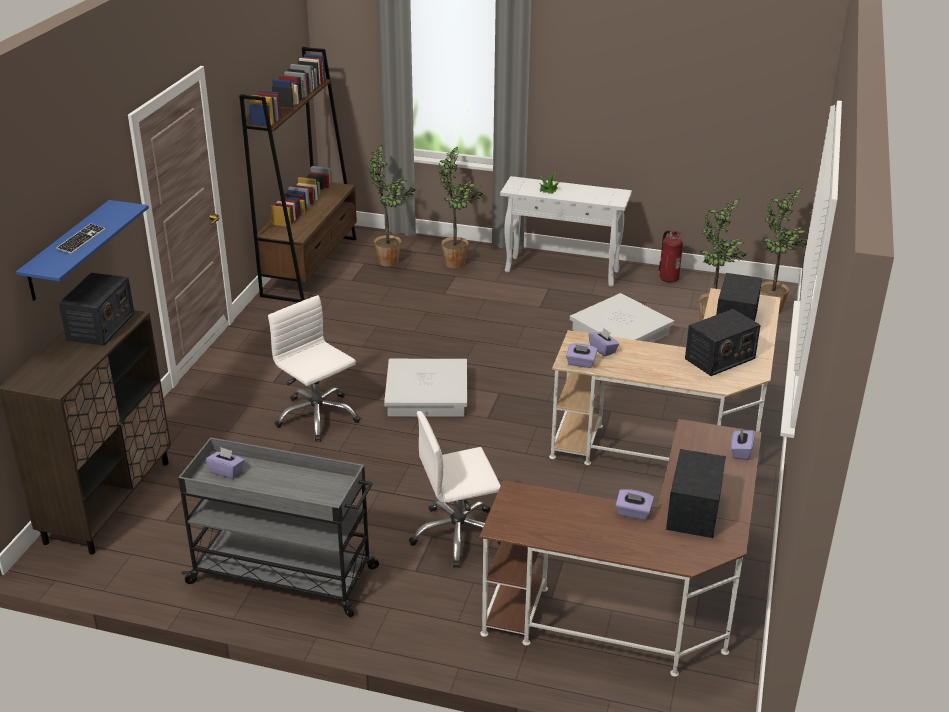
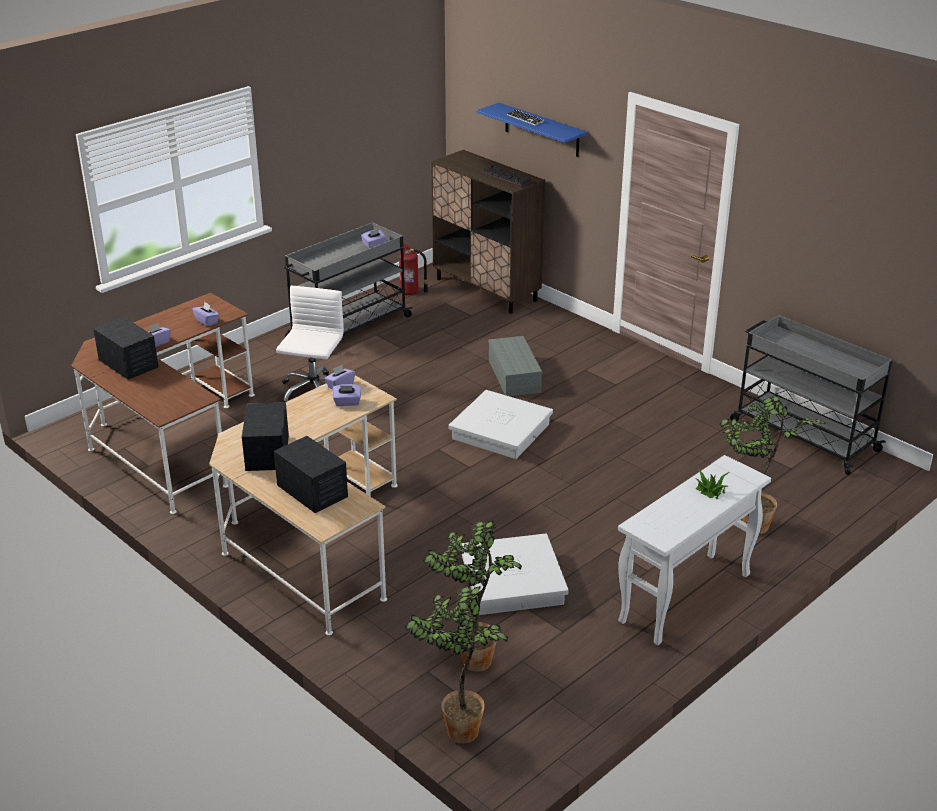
camera: 120 degrees right, 0 degrees up
radio [59,273,135,346] -> keyboard [481,166,533,187]
brown bookcase [239,47,357,303] -> grey cart [730,315,892,475]
white office chair [268,295,360,441] -> grey storage box [488,336,542,396]
potted plant [368,145,416,267] -> none
fire extinguisher [659,231,683,282] -> fire extinguisher moved to [399,243,428,295]
purple tissue box [731,428,755,460] -> purple tissue box moved to [192,302,219,327]

